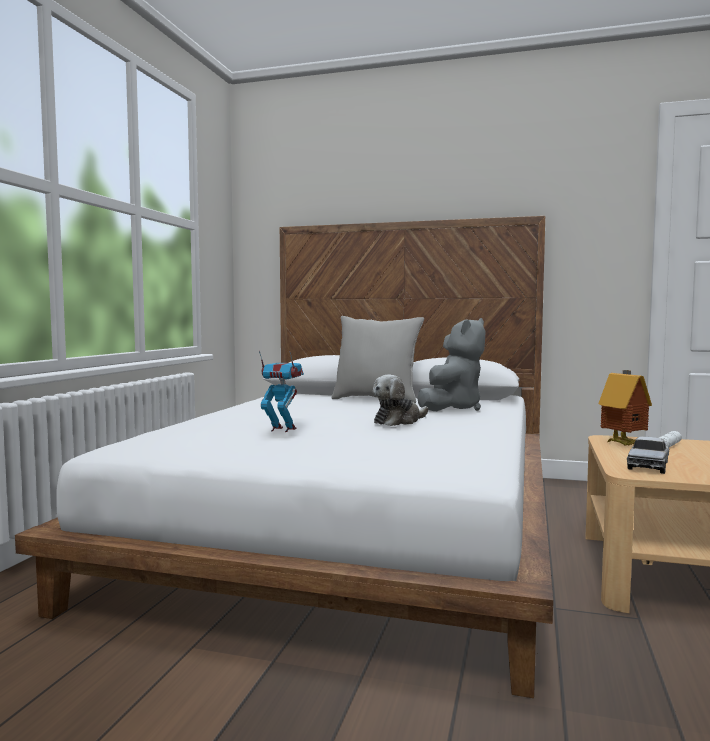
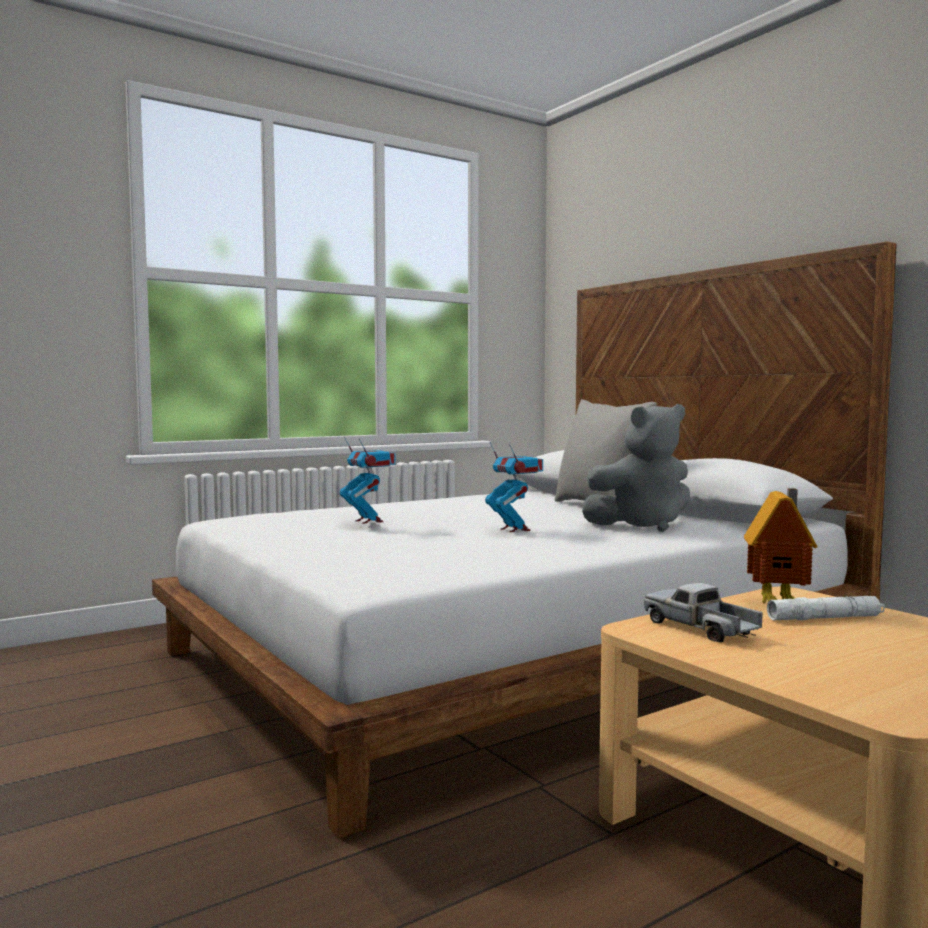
camera: 40 degrees right, 0 degrees up
plush toy [373,374,428,426] -> toy robot [485,442,543,532]
toy truck [627,437,669,474] -> toy truck turned 75 degrees clockwise [644,583,763,642]

